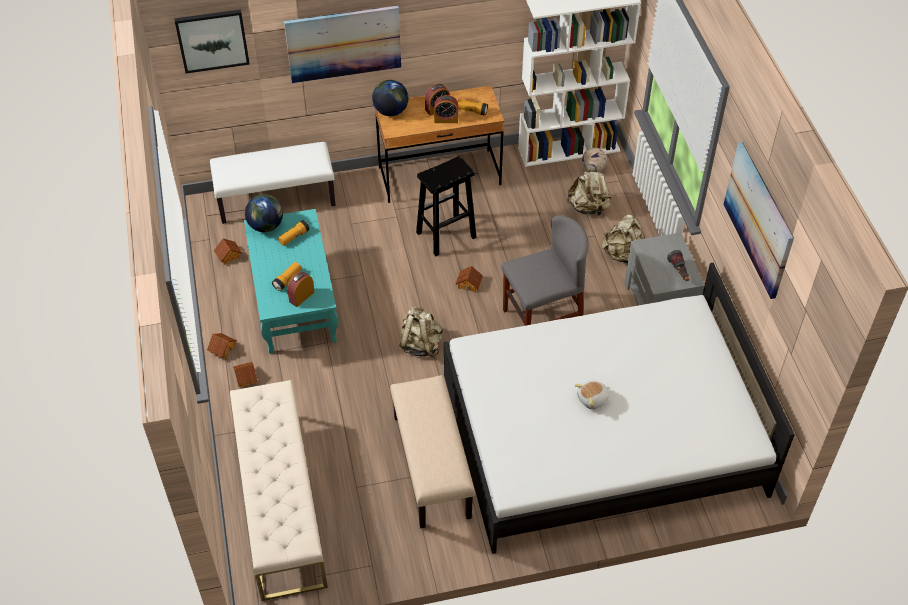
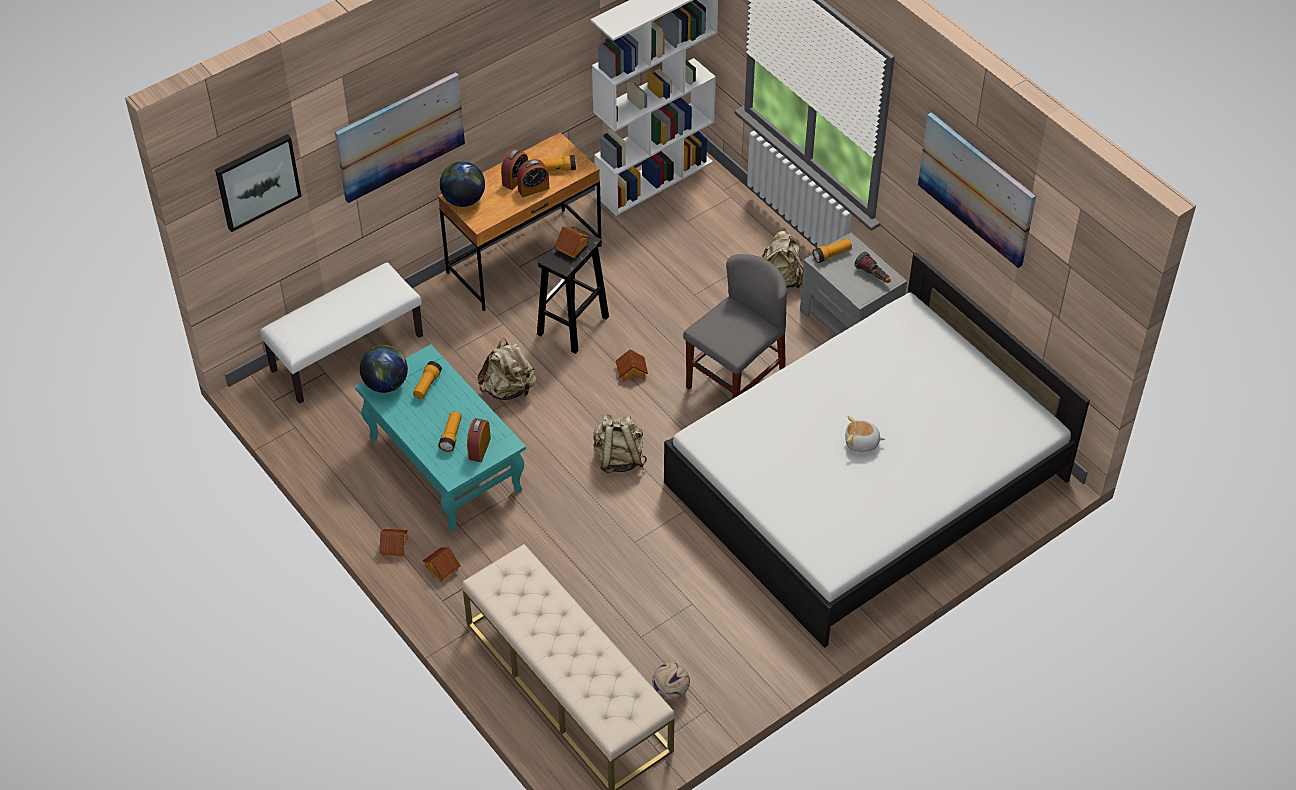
camera: 25 degrees left, 0 degrees up
toy house [214,238,242,265] -> toy house moved to [555,226,590,259]
beige bench [390,375,475,528] -> none
beige backpack [567,166,611,217] -> beige backpack moved to [478,338,537,400]
plush toy [575,381,610,409] -> plush toy turned 60 degrees clockwise [845,416,885,452]
football [582,147,607,172] -> football moved to [652,662,690,700]
none -> flashlight [812,238,852,263]

